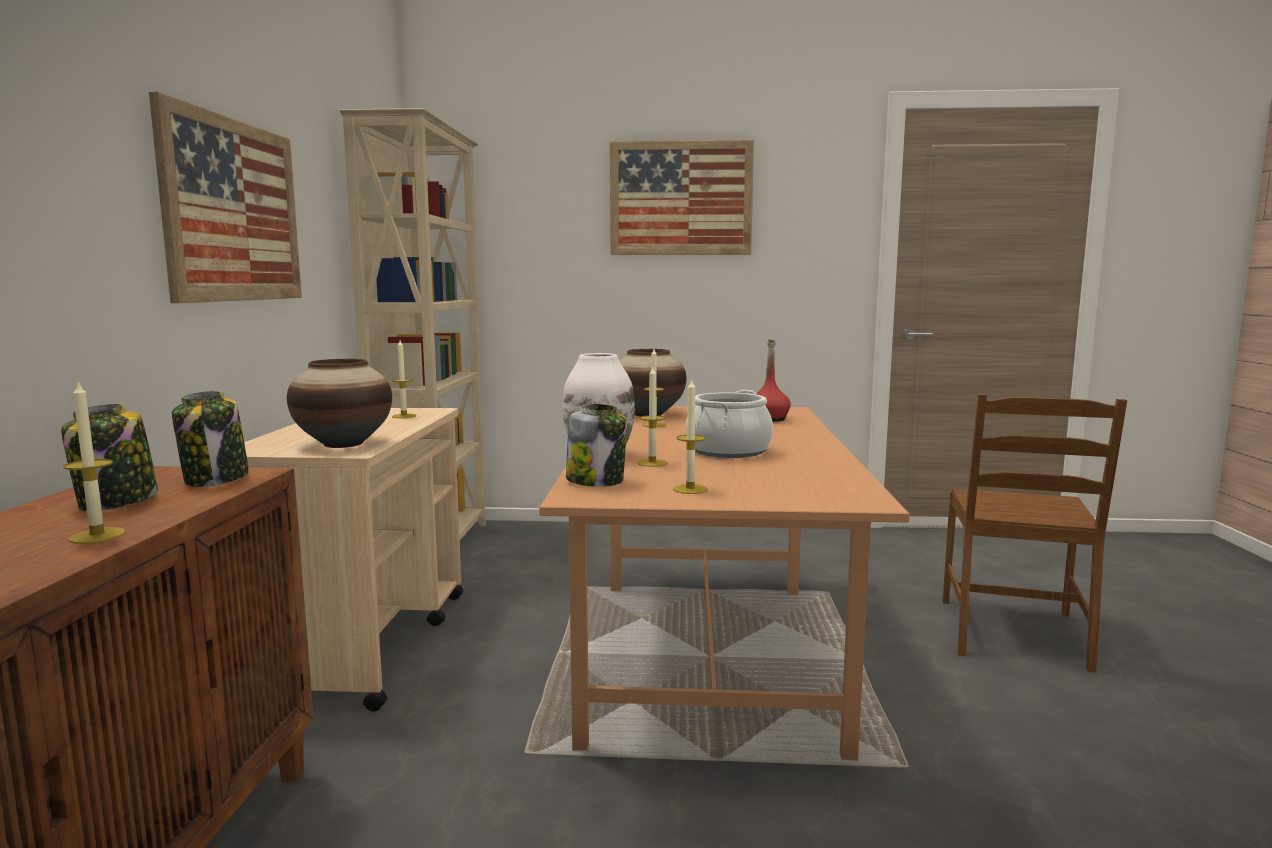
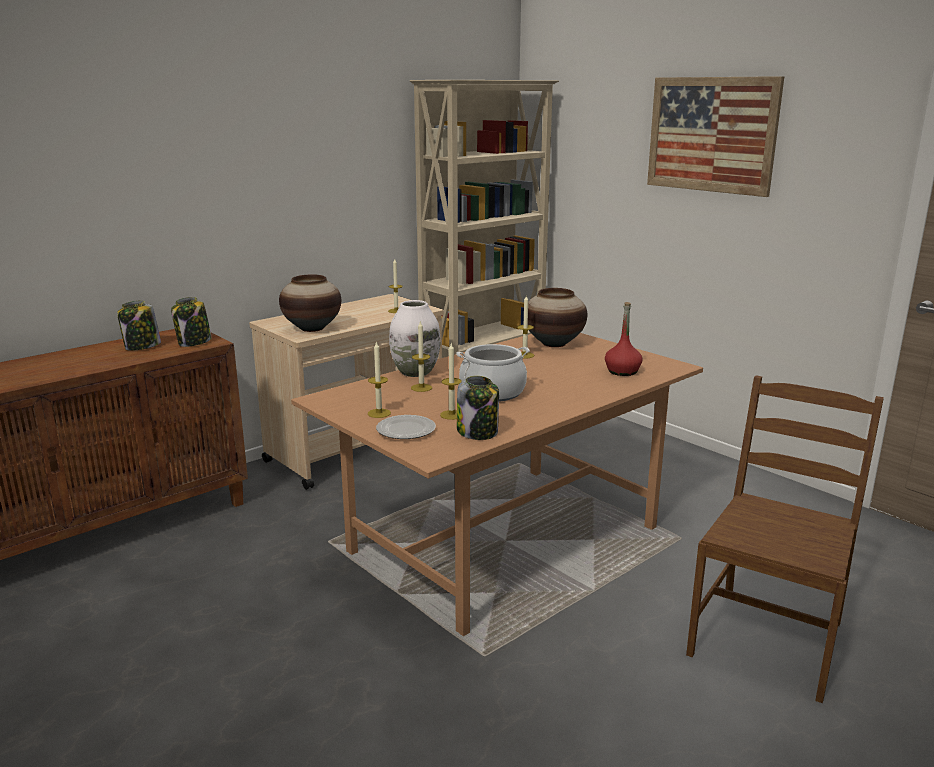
camera: 45 degrees right, 10 degrees up
candle [63,382,126,544] -> candle moved to [440,343,462,420]
picture [149,92,302,303] -> none
jar [566,404,627,487] -> jar moved to [457,376,499,440]
brown chair [943,394,1127,673] -> brown chair turned 150 degrees clockwise [686,375,884,703]
none -> plate [376,415,436,439]

